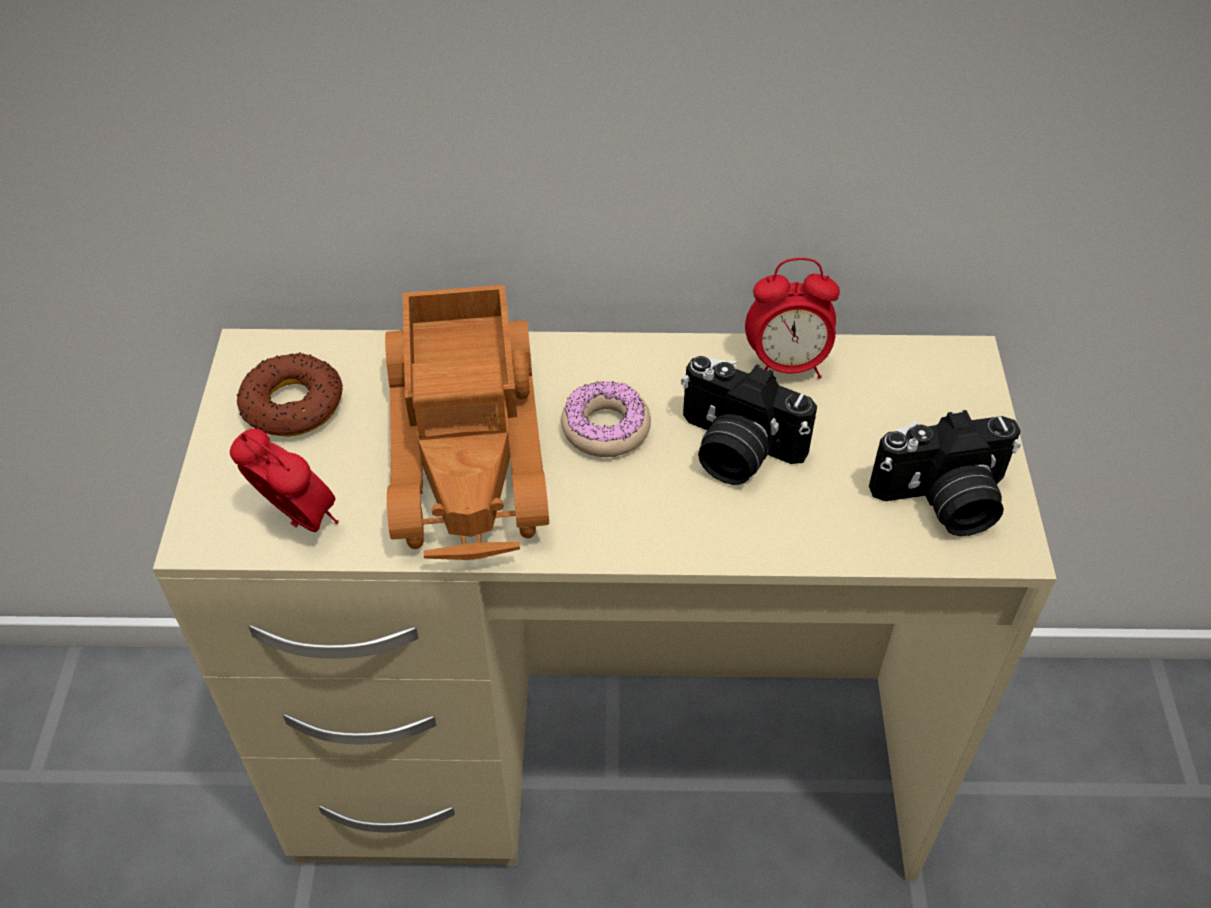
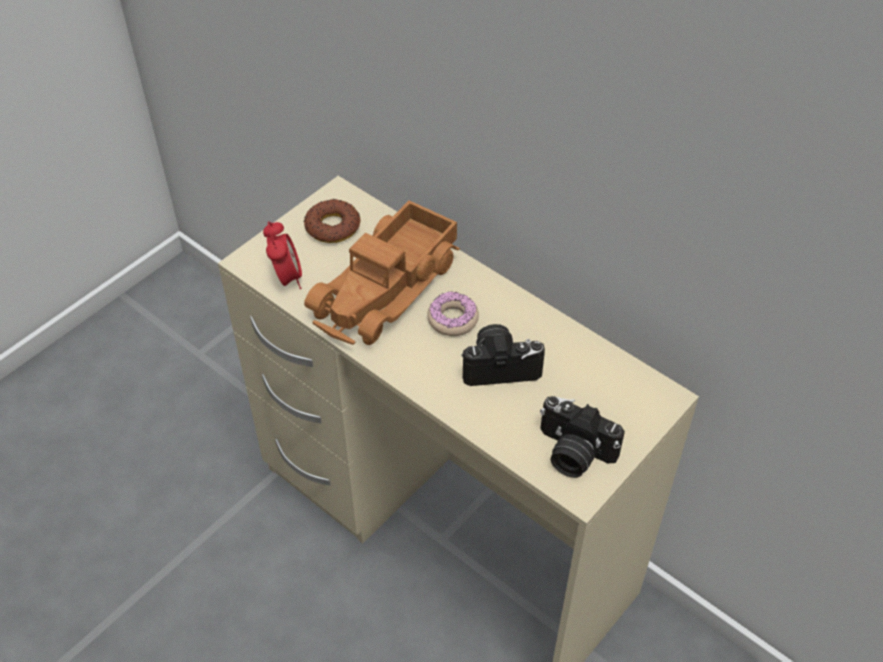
camera: 40 degrees right, 0 degrees up
camera [681,356,817,485] -> camera turned 105 degrees clockwise [462,324,545,386]
alarm clock [745,258,840,379] -> none

